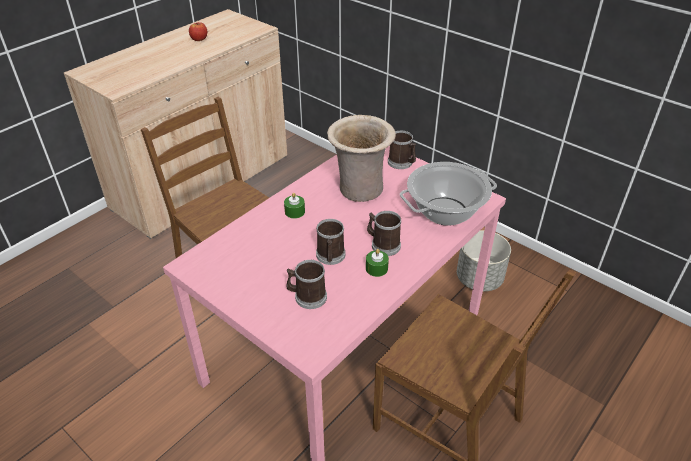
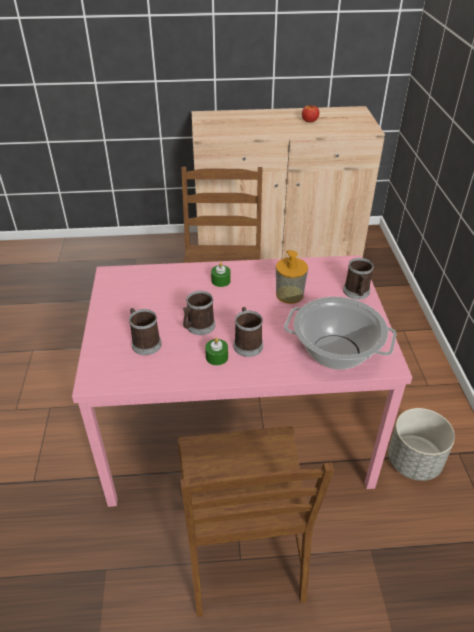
camera: 45 degrees right, 0 degrees up
beige vase [327,115,396,202] -> soap dispenser [276,250,308,304]

